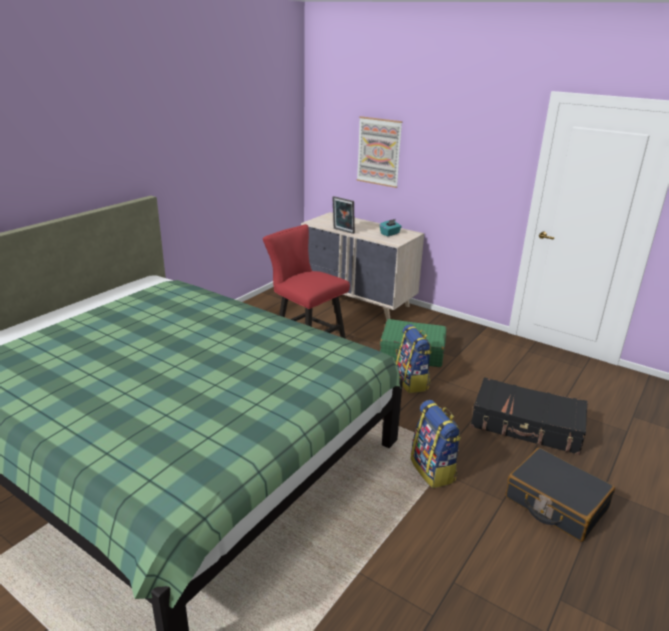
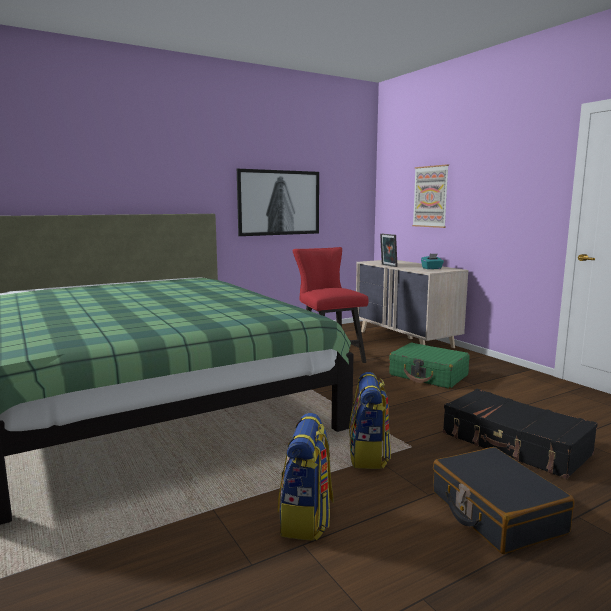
camera: 25 degrees right, 15 degrees down
backpack [396,324,432,393] -> backpack moved to [278,413,334,541]
none -> picture [237,169,319,236]

